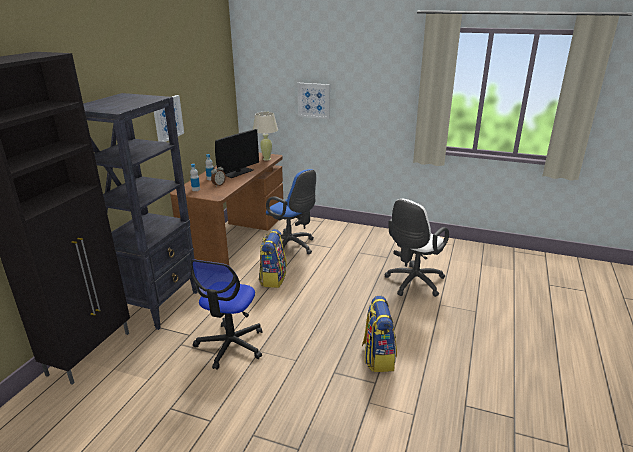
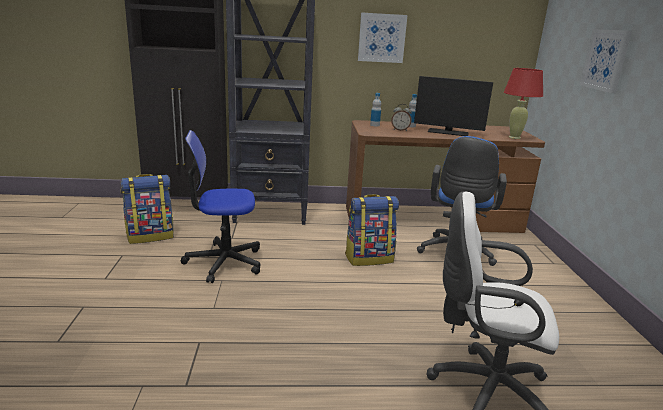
camera: 65 degrees right, 5 degrees down
beige table lamp [253,112,278,161] -> red table lamp [504,68,543,139]
backpack [362,296,397,372] -> backpack moved to [121,174,174,244]

